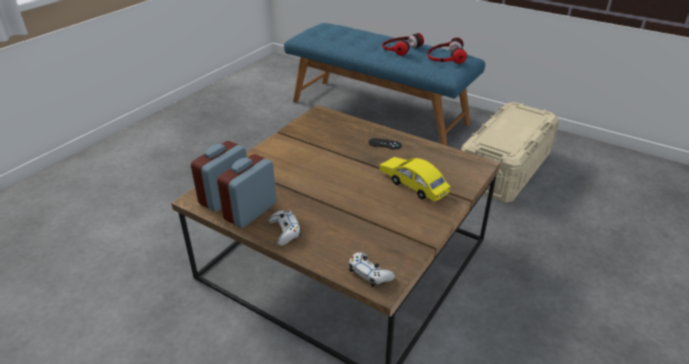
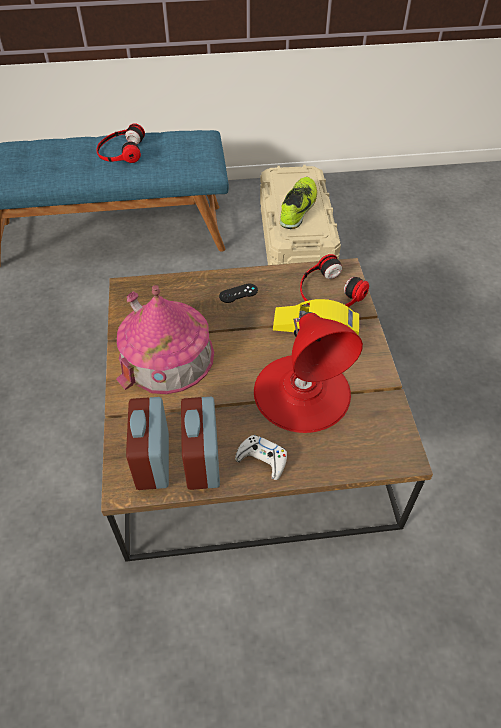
camera: 40 degrees left, 15 degrees up
white game controller [349,252,395,287] -> none
headphones [427,37,467,64] -> headphones moved to [300,254,369,307]
none -> toy house [116,285,214,394]
none -> red table lamp [254,312,363,433]
none -> shoe [280,177,317,229]

